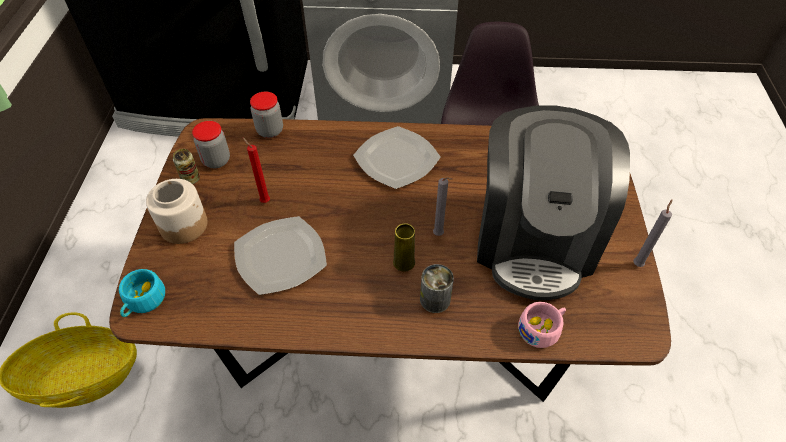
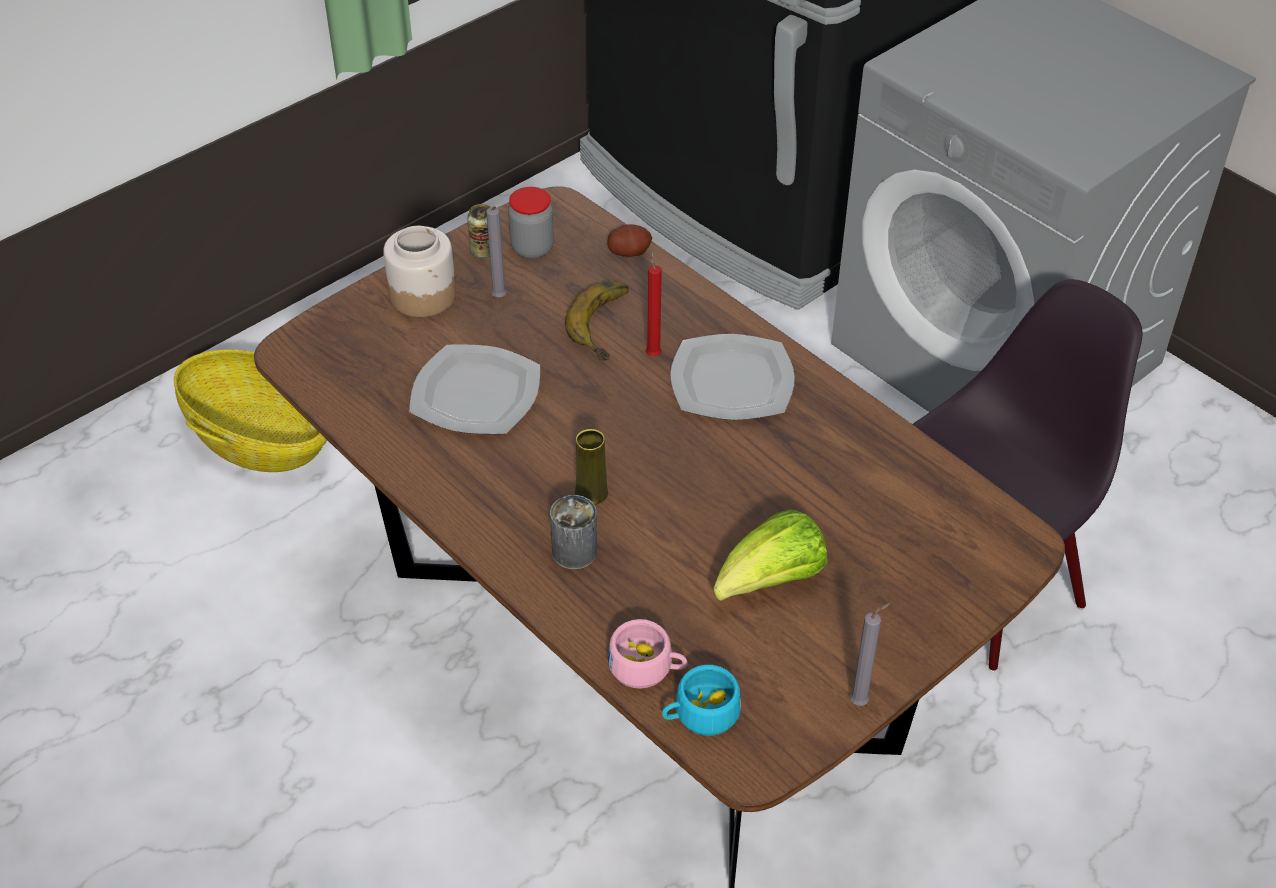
camera: 45 degrees right, 5 degrees down
turquoise cup [119,269,165,317] -> turquoise cup moved to [662,665,741,736]
red candle [242,137,270,203] -> red candle moved to [646,250,662,356]
jar [250,92,283,138] -> potato [607,224,652,257]
grey candle [433,177,453,236] -> grey candle moved to [486,207,507,297]
coffee machine [477,105,630,300] -> lettuce [713,510,828,601]
none -> banana [565,281,629,360]

